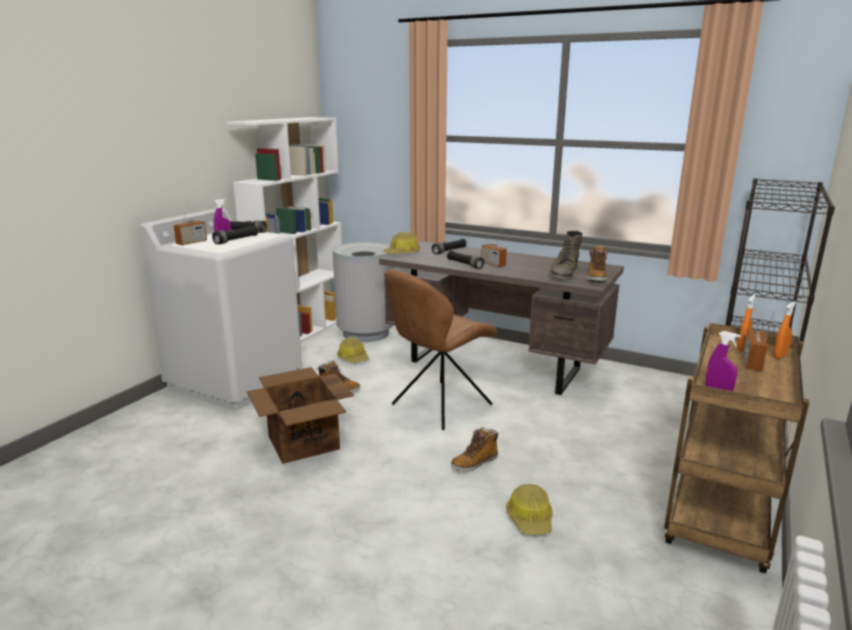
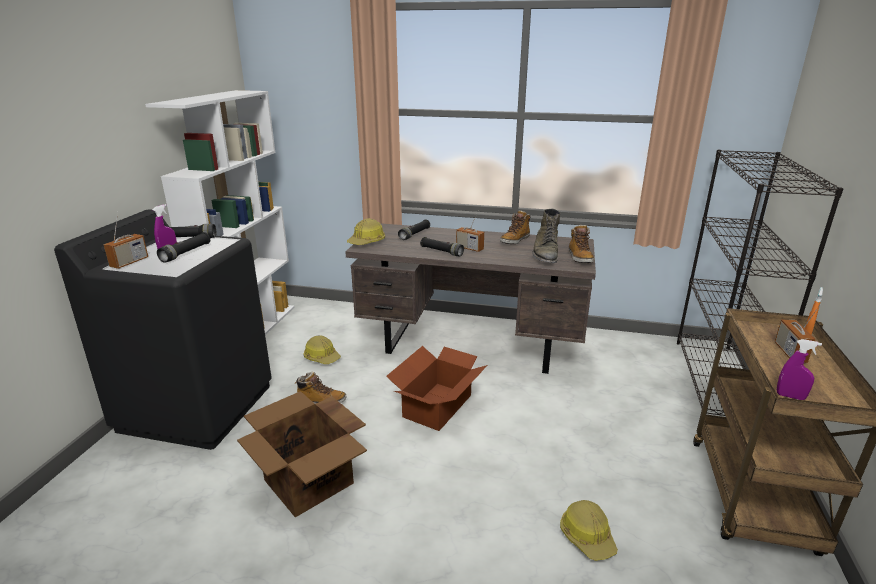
camera: 15 degrees left, 5 degrees up
white washing machine [139,208,302,410] -> black washing machine [54,209,272,450]
grey trash can [333,242,394,342] -> none
brown chair [385,270,497,430] -> cardboard box [386,346,488,431]
boot [451,427,498,472] -> boot moved to [500,210,530,244]
orange spray bottle [737,295,755,351] -> none

